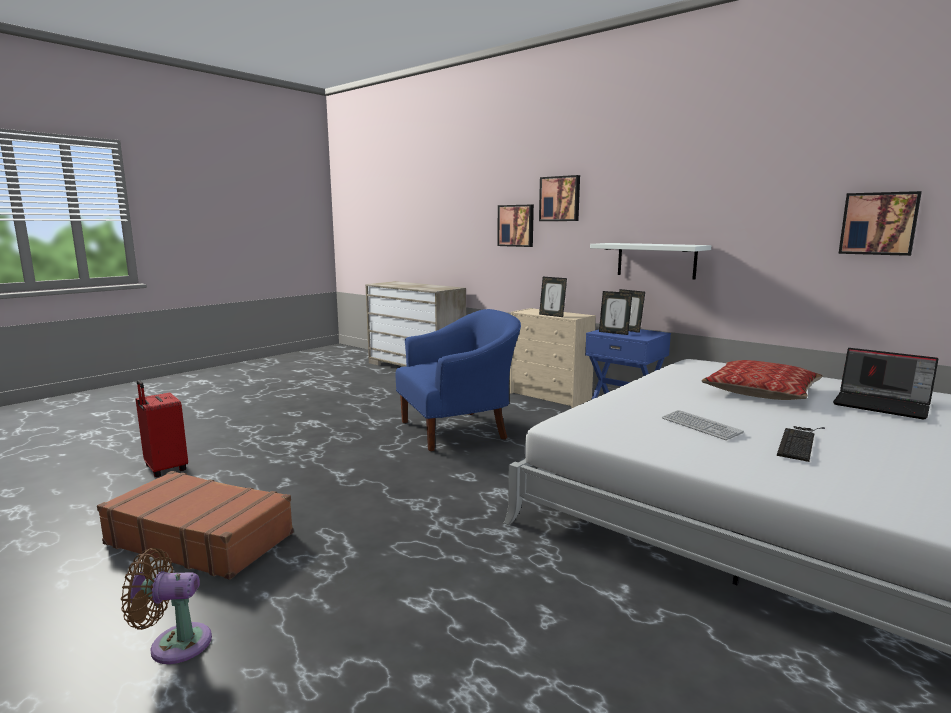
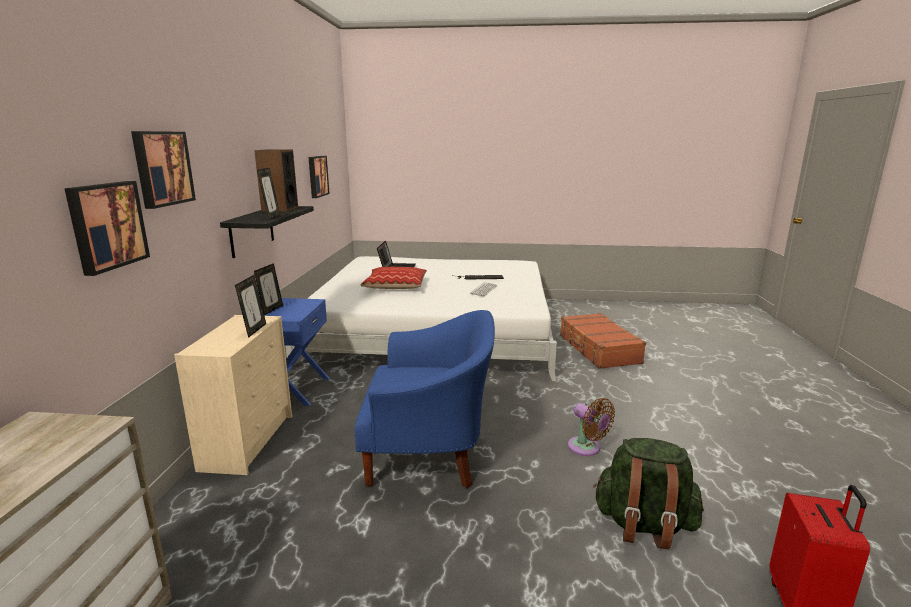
camera: 125 degrees left, 5 degrees up
brown suitcase [97,471,293,580] -> brown suitcase moved to [560,313,646,369]
brown fan [121,548,212,664] -> brown fan moved to [568,398,615,456]
blue armchair [395,309,521,451] -> blue armchair turned 150 degrees clockwise [355,310,495,488]
white shelf [590,243,711,280] -> black shelf [220,206,314,258]
picture frame [599,291,633,335] -> picture frame moved to [257,168,280,220]
none -> speaker [254,149,298,212]
none -> green backpack [593,438,704,549]

